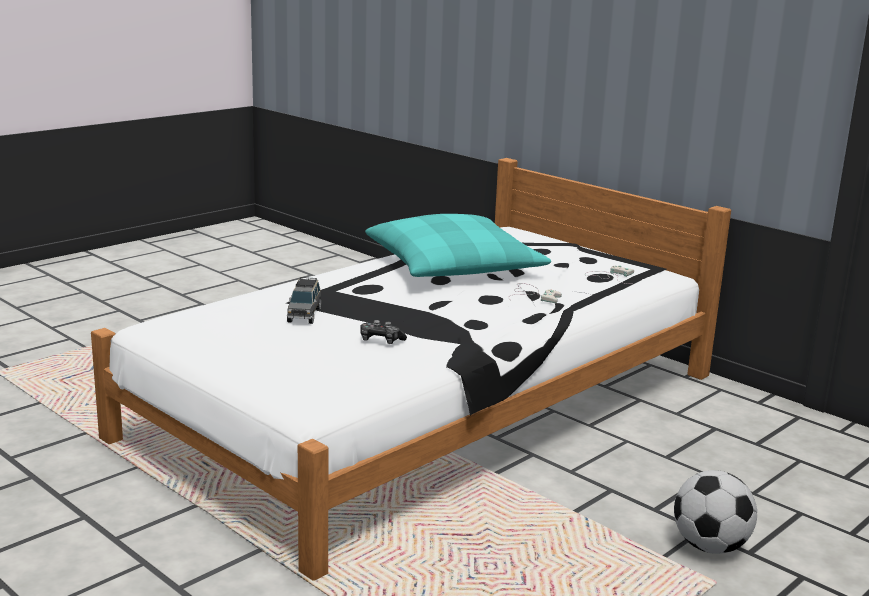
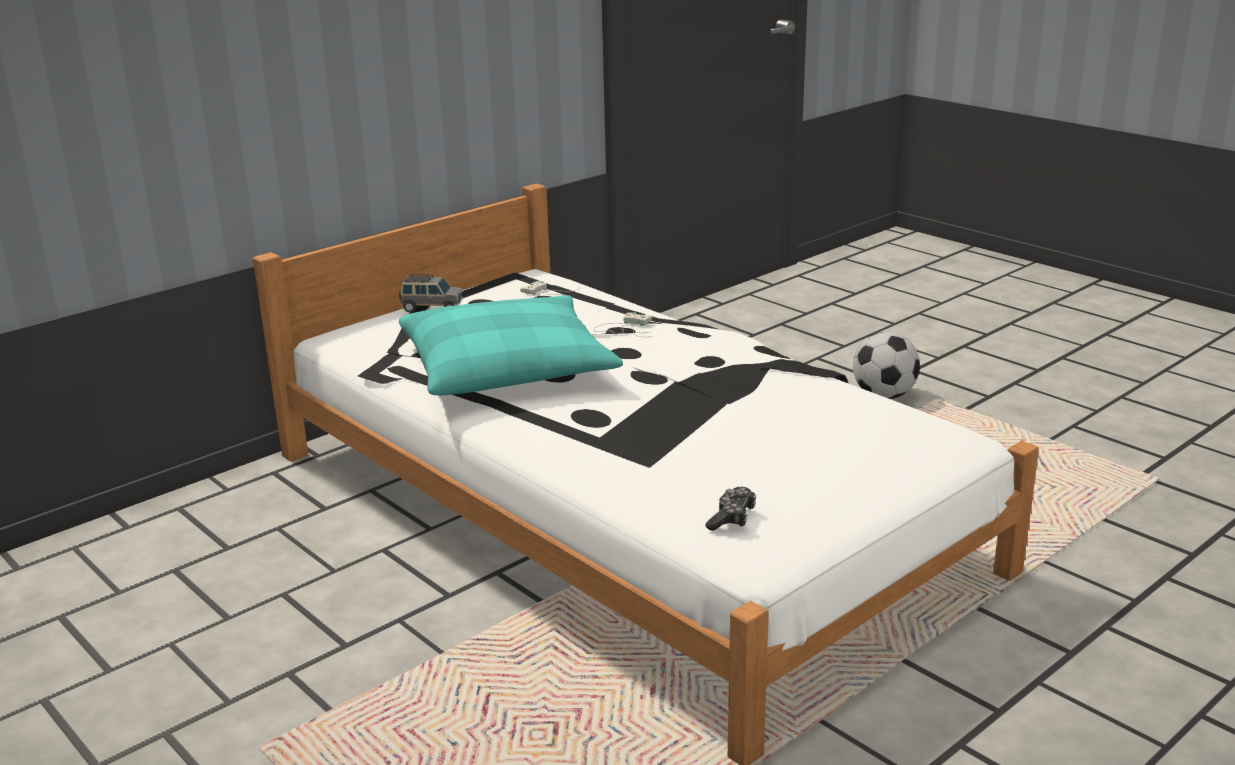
camera: 85 degrees left, 5 degrees up
grey toy car [287,277,321,324] -> grey toy car moved to [399,274,463,313]
game controller [360,320,407,344] -> game controller moved to [705,487,756,531]

